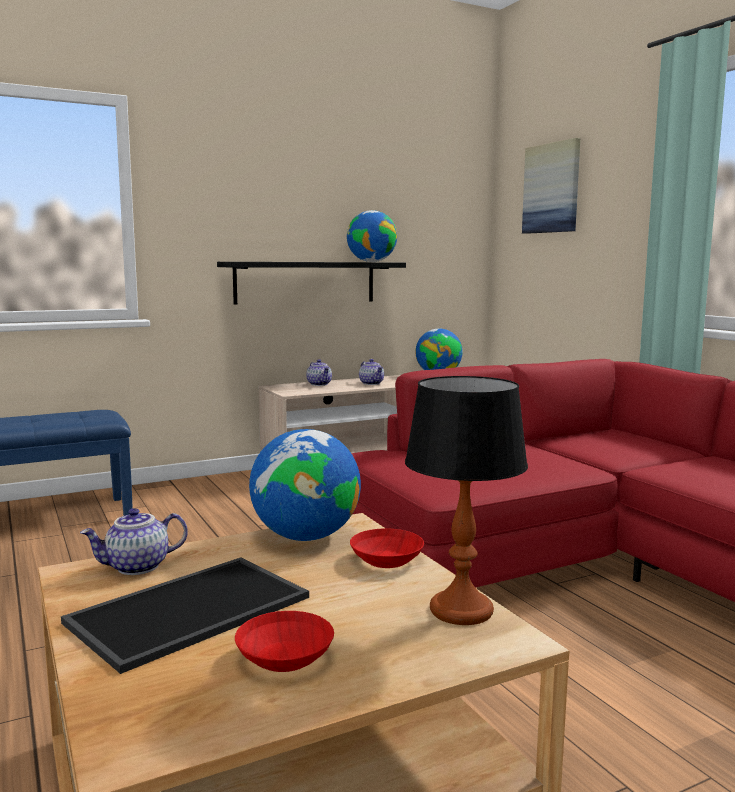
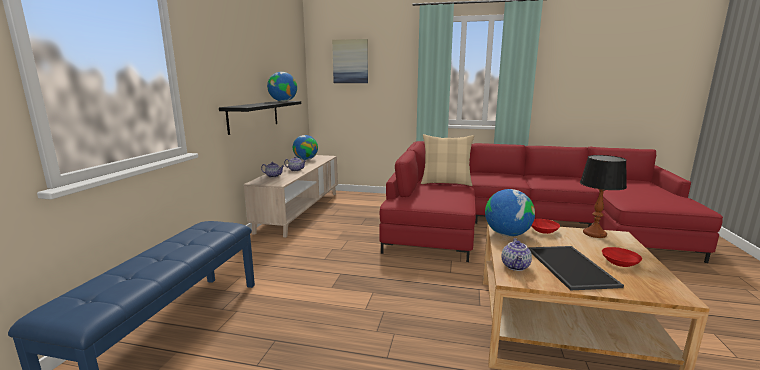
camera: 50 degrees left, 5 degrees up
none -> beige pillow [421,134,474,186]

